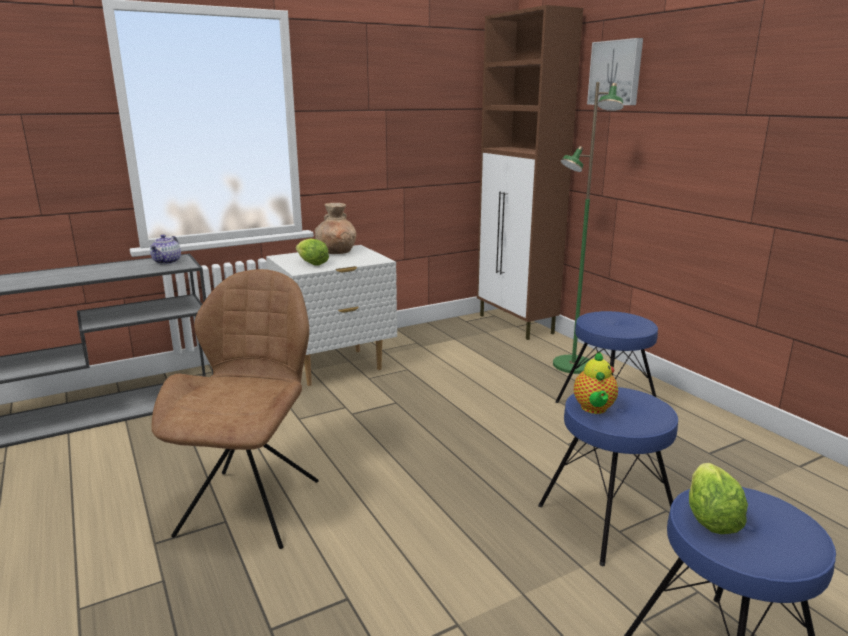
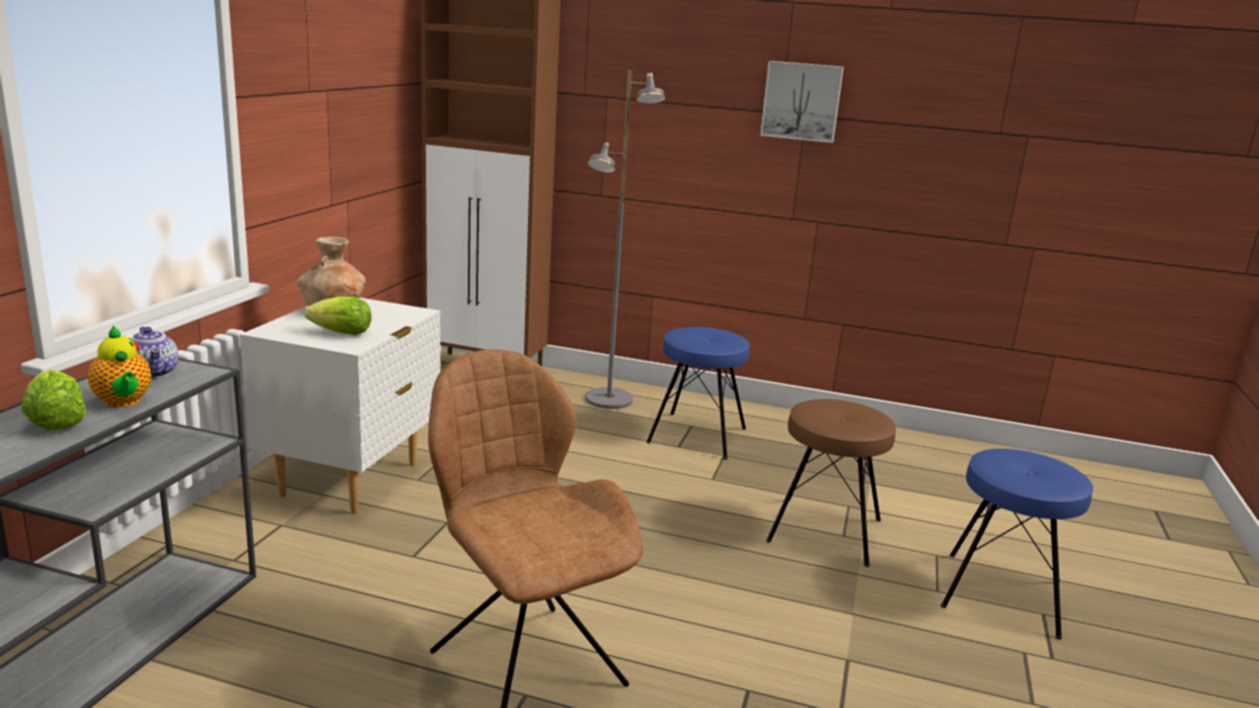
camera: 45 degrees left, 0 degrees up
blue stool [538,387,678,566] -> brown stool [766,399,896,567]
green floor lamp [553,82,624,374] -> grey floor lamp [585,70,665,409]
teapot [574,351,618,414] -> teapot moved to [88,326,151,407]
picture [587,38,643,105] -> picture moved to [760,61,844,143]
lettuce [689,463,748,534] -> lettuce moved to [22,370,86,430]

